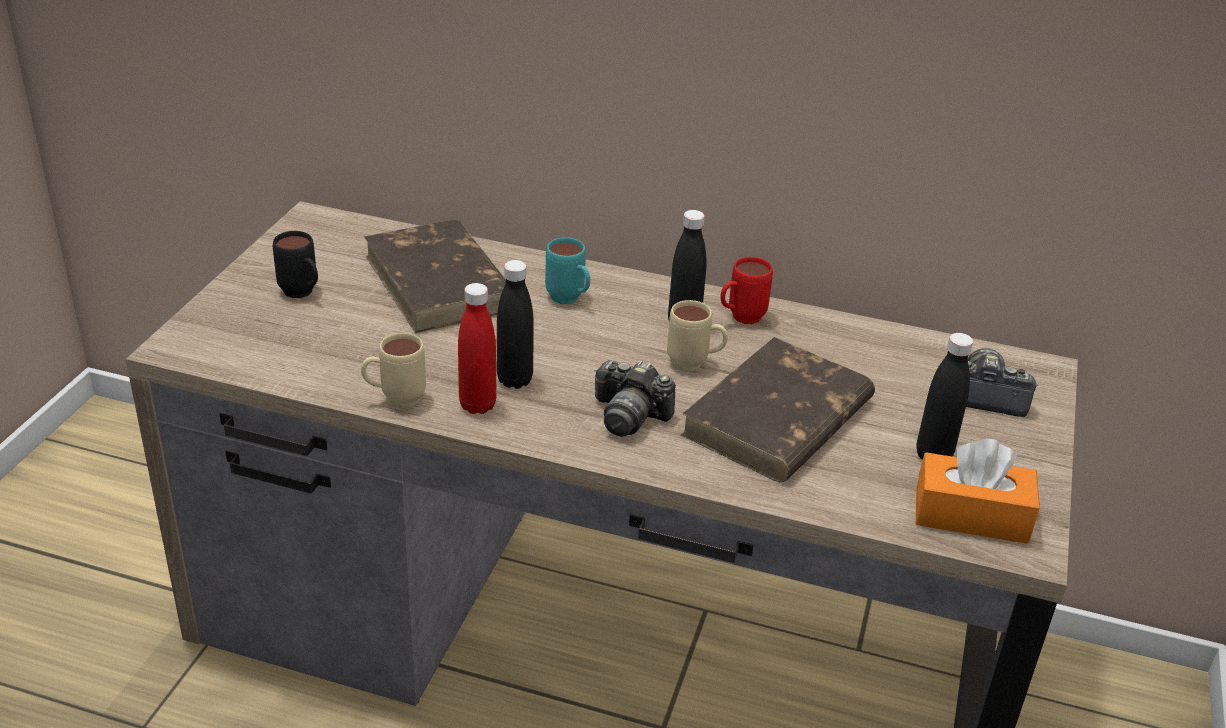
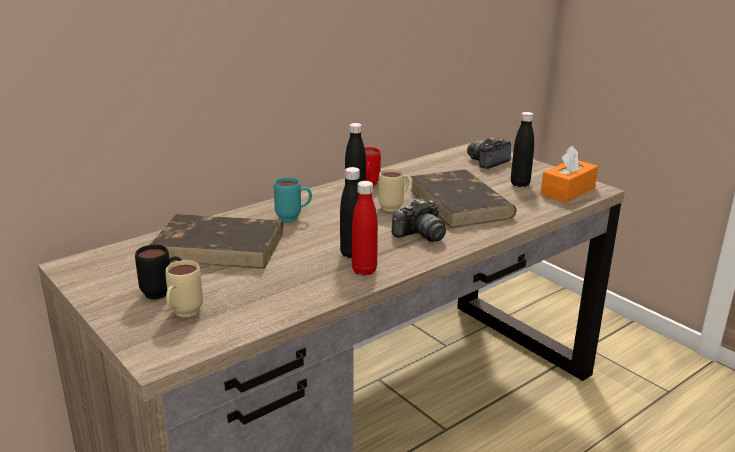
camera: 55 degrees left, 10 degrees down
beige mug [361,333,426,408] -> beige mug moved to [165,260,203,317]

